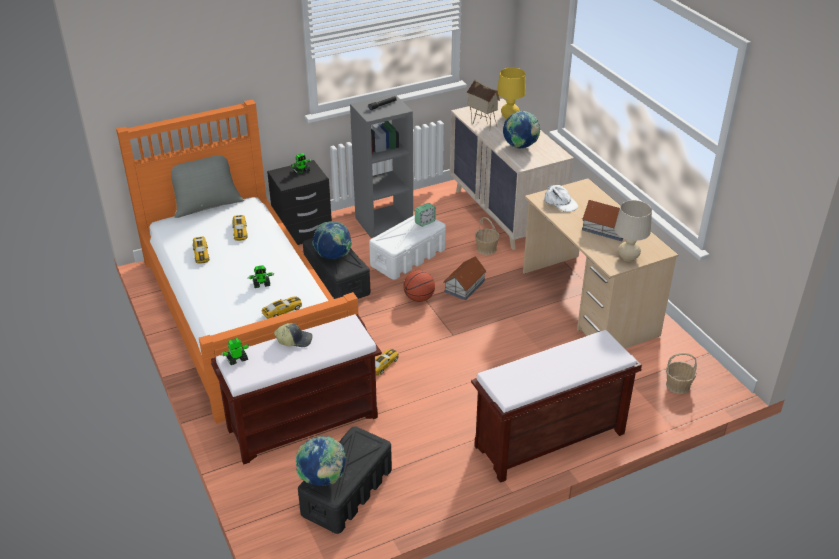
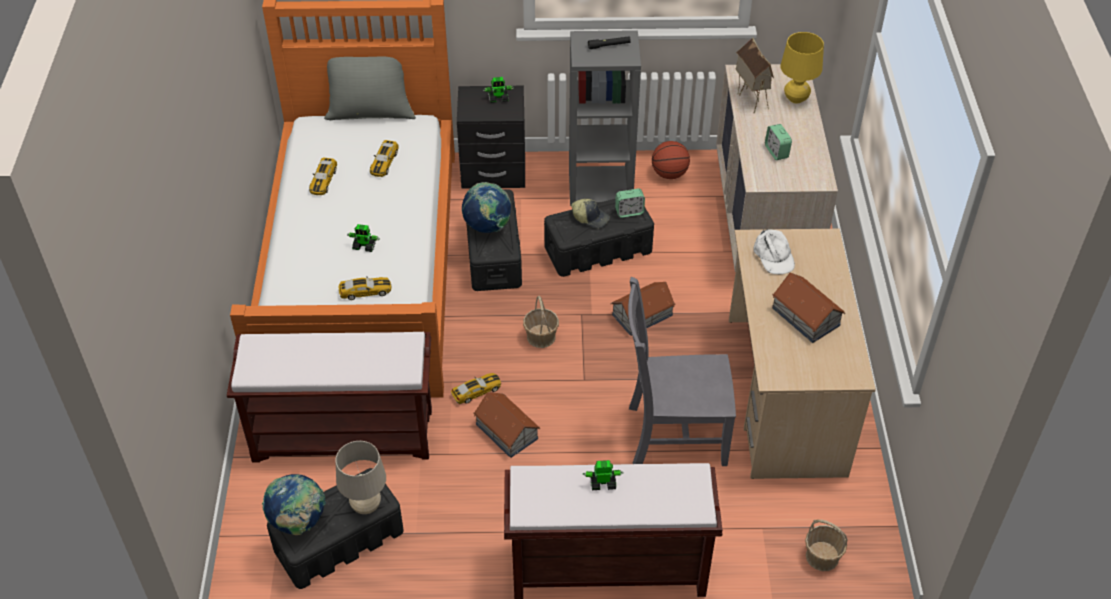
camera: 25 degrees right, 10 degrees up
toy robot [220,338,250,365] -> toy robot moved to [583,460,623,490]
cap [274,323,313,347] -> cap moved to [571,199,610,229]
white storage box [369,215,446,280] -> black storage box [544,199,654,277]
basketball [403,270,435,302] -> basketball moved to [652,141,690,179]
basket [475,217,500,255] -> basket moved to [523,296,559,348]
globe [503,111,540,149] -> alarm clock [765,124,792,160]
beige table lamp [614,200,652,261] -> beige table lamp moved to [335,441,386,514]
none -> toy house [474,392,540,458]
none -> grey chair [628,277,736,466]

